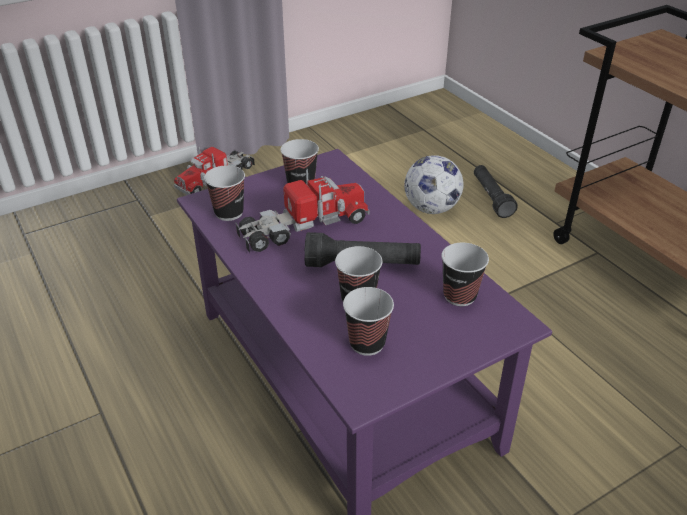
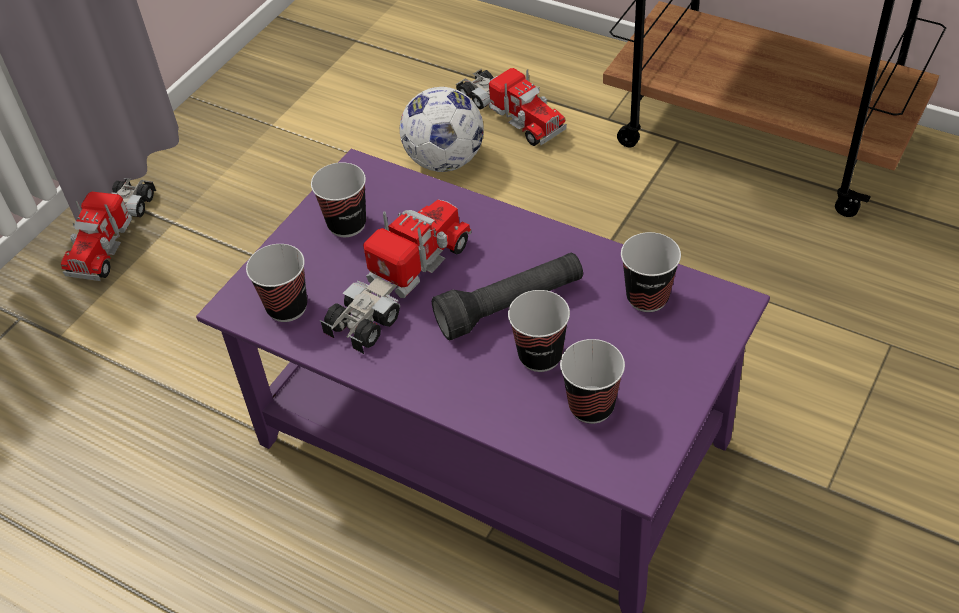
camera: 25 degrees left, 10 degrees up
black flashlight [474,165,518,218] -> toy truck [456,68,567,146]

